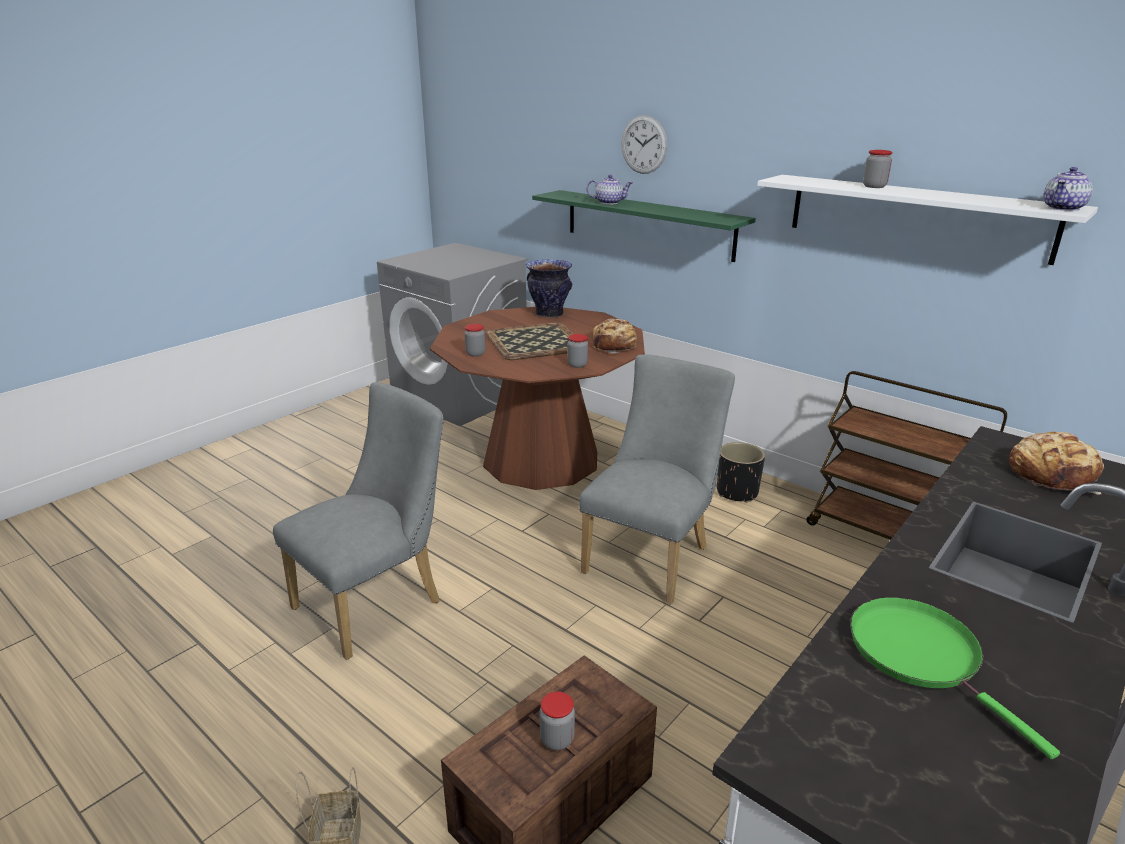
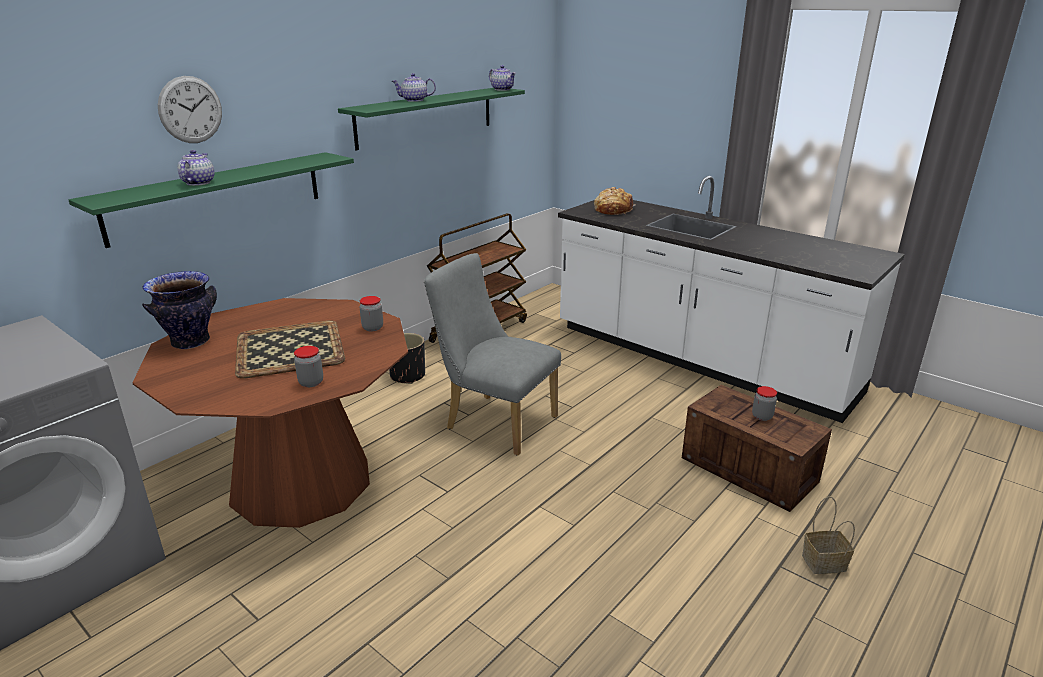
camera: 90 degrees left, 0 degrees up
grey chair [273,382,444,660] -> none
bread [592,319,637,353] -> none
white shelf [757,175,1098,265] -> green shelf [338,88,525,150]
green frying pan [850,597,1060,759] -> none
jar [863,150,893,188] -> teapot [392,73,436,102]

